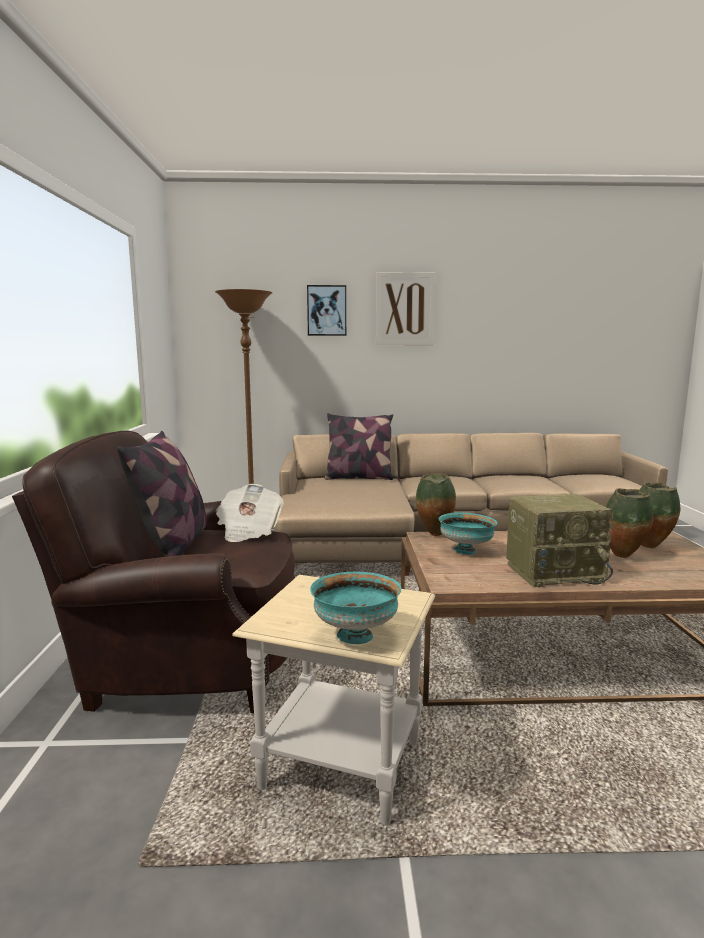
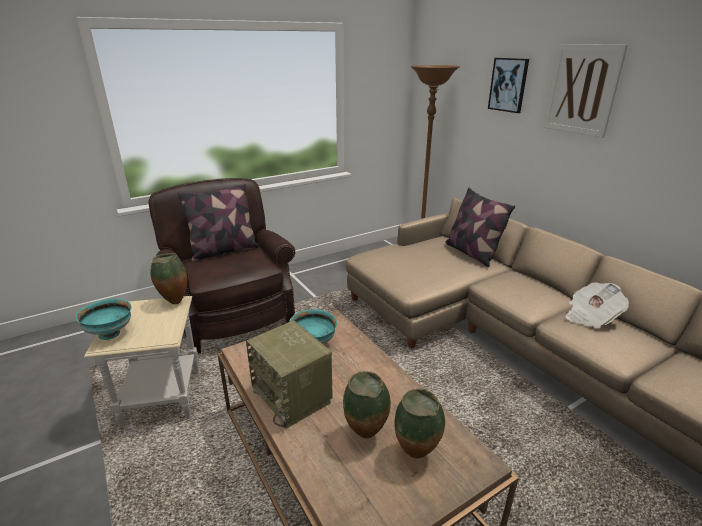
camera: 60 degrees right, 15 degrees up
newspaper [216,484,284,542] -> newspaper moved to [566,282,629,329]
vase [416,473,456,536] -> vase moved to [150,253,187,304]

